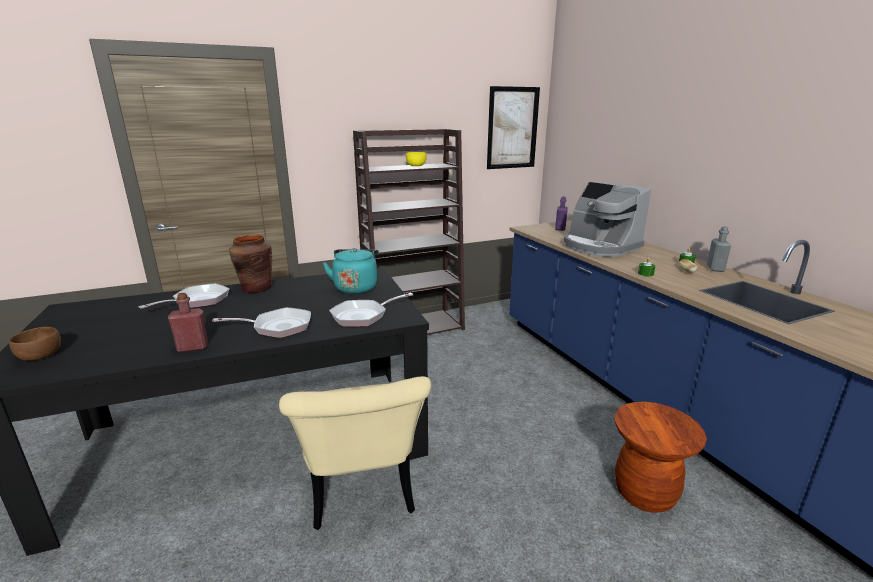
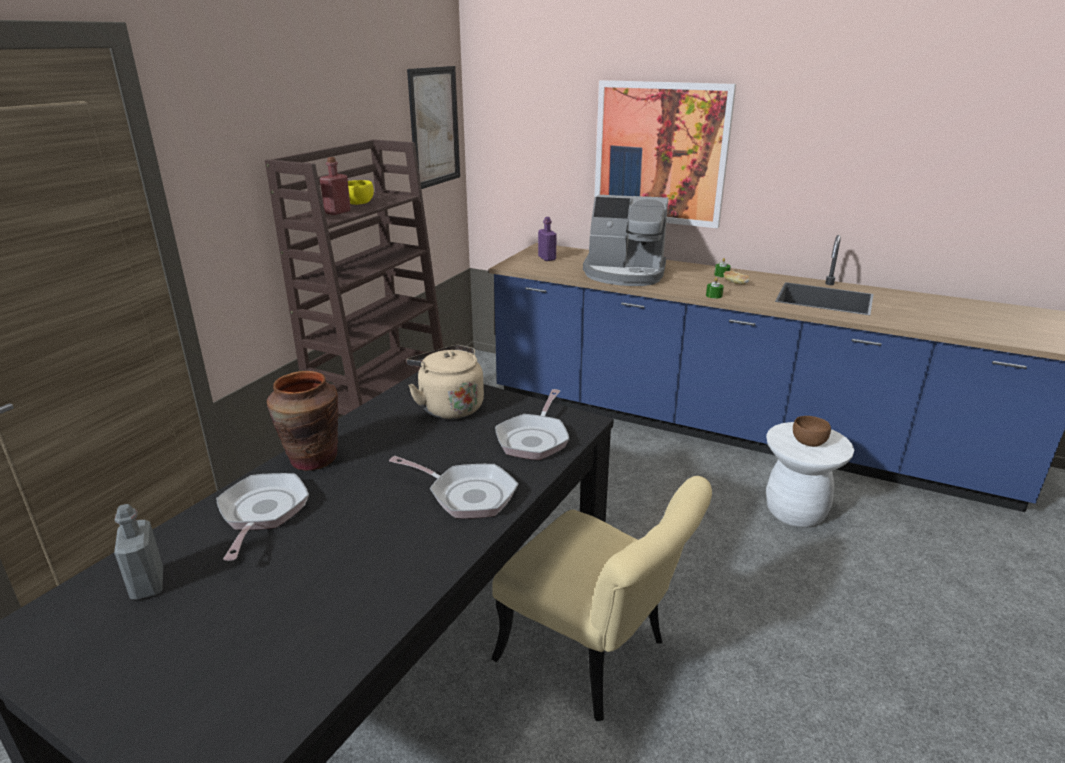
camera: 40 degrees left, 5 degrees up
brown bowl [9,327,61,361] -> brown bowl moved to [793,416,831,447]
red bottle [168,293,208,352] -> red bottle moved to [320,157,351,215]
frying pan [212,307,311,338] -> frying pan turned 75 degrees clockwise [389,456,518,518]
turquoise kettle [323,248,379,294] -> beige kettle [407,345,484,419]
brown stool [615,402,707,513] -> white stool [766,422,854,527]
grey bottle [707,226,731,272] -> grey bottle moved to [114,504,163,600]
none -> picture [594,80,736,228]

